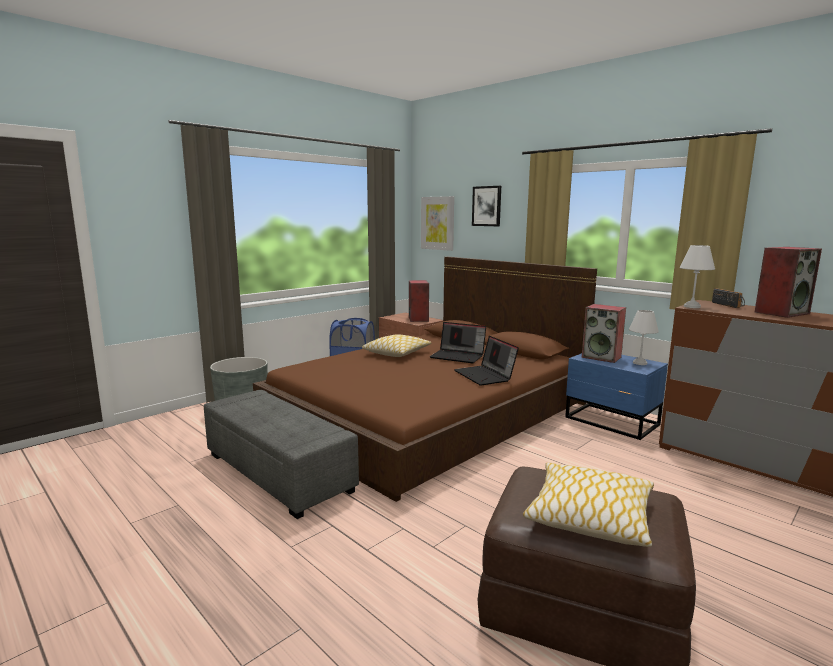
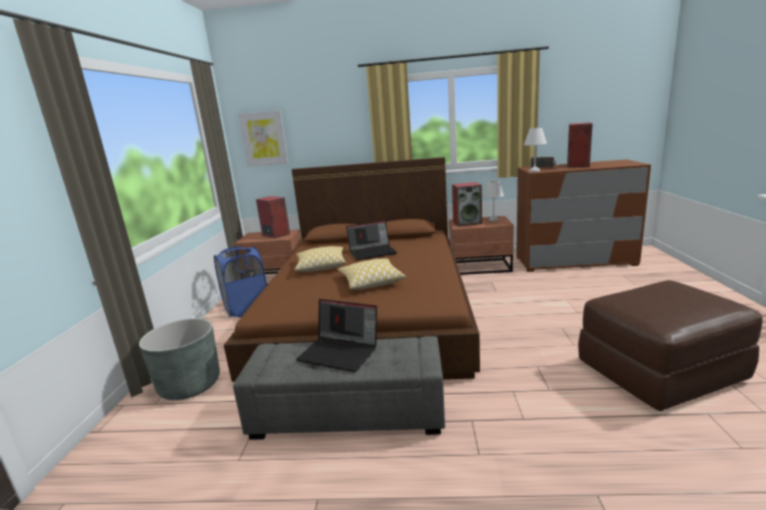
camera: 40 degrees left, 5 degrees up
laptop [454,336,519,386] -> laptop moved to [296,299,377,372]
picture [472,186,501,226] -> none
pillow [523,462,654,547] -> pillow moved to [338,259,406,290]
blue nightstand [565,353,668,440] -> brown nightstand [449,216,514,275]

